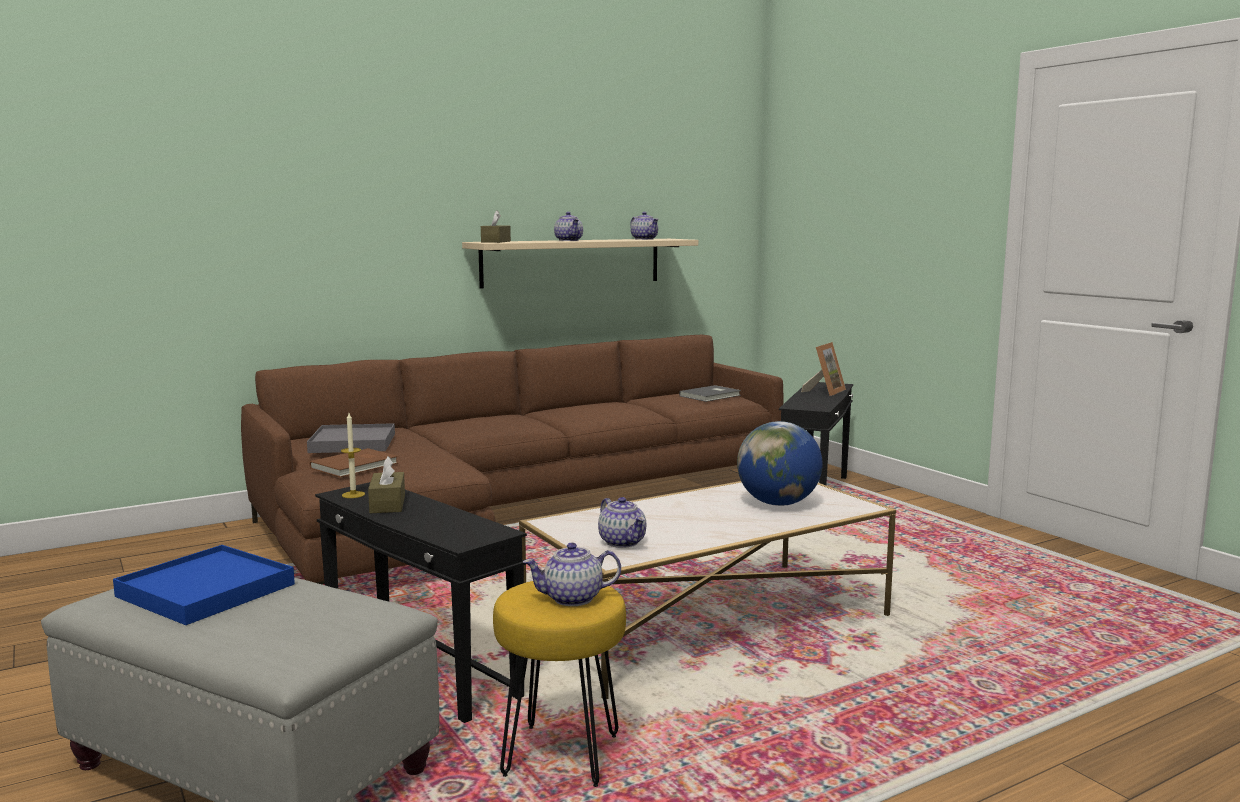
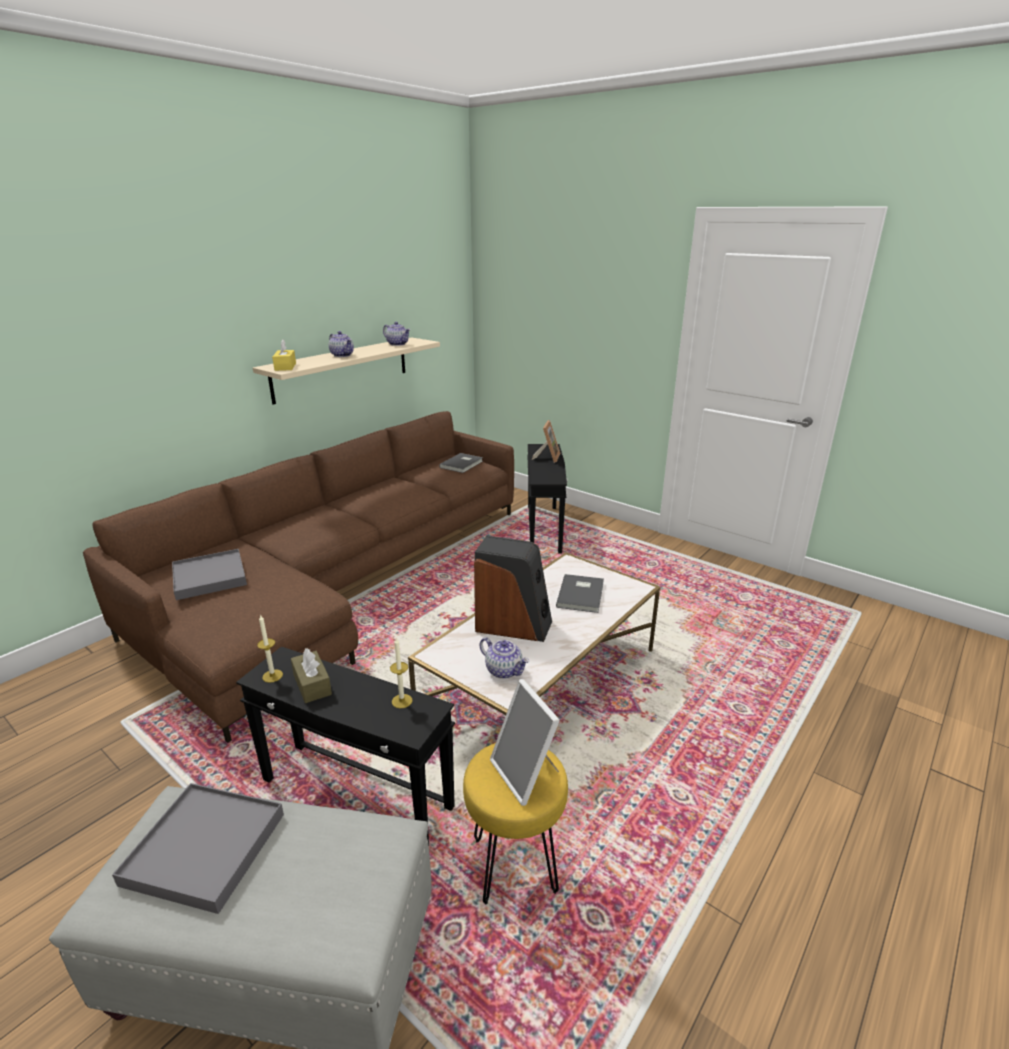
camera: 20 degrees left, 15 degrees up
blue tray [113,545,295,625] -> grey tray [112,783,284,914]
brown book [310,448,398,477] -> none
brown tissue box [481,210,511,243] -> yellow tissue box [272,340,296,371]
teapot [523,542,621,606] -> picture frame [490,679,560,806]
globe [737,421,823,506] -> grey book [556,574,604,613]
none -> candle [390,638,412,708]
none -> speaker [474,536,552,642]

